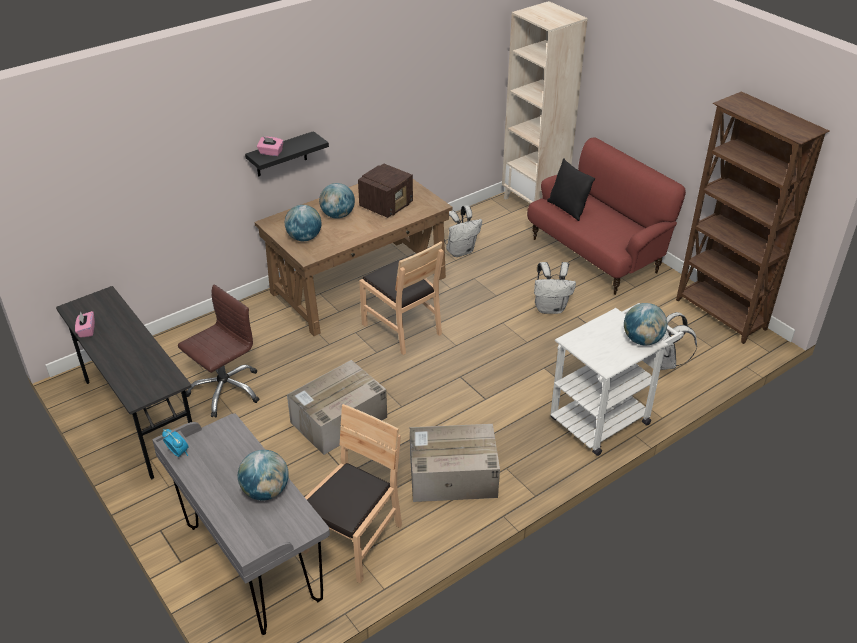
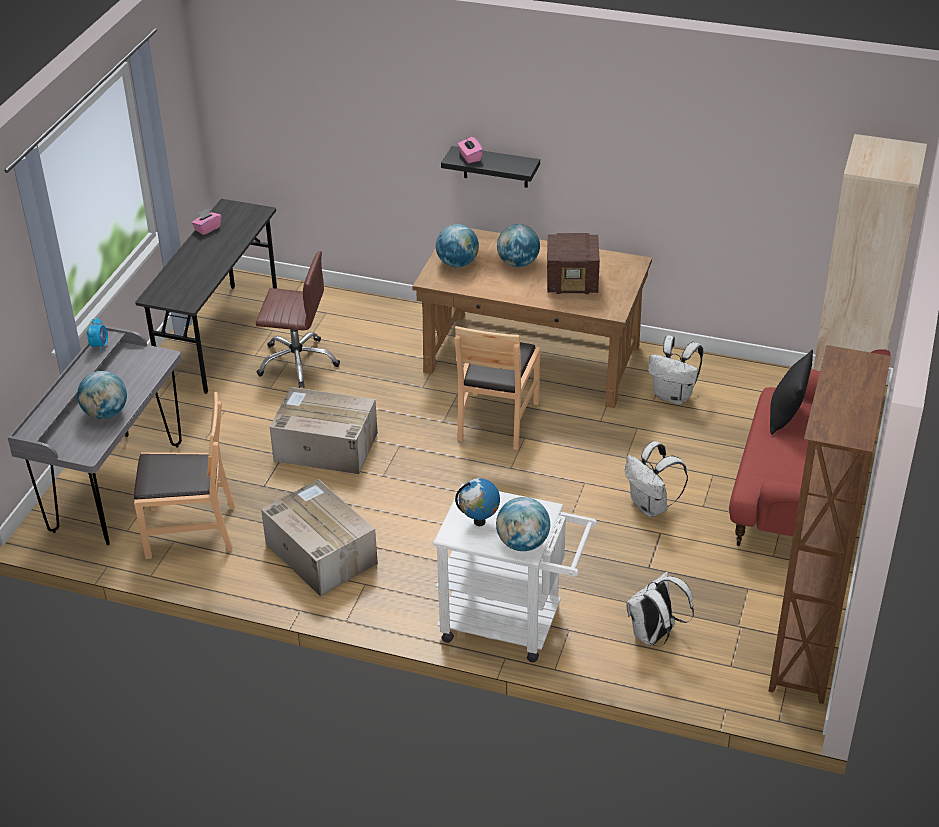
camera: 55 degrees right, 0 degrees up
none -> globe [455,478,500,526]

